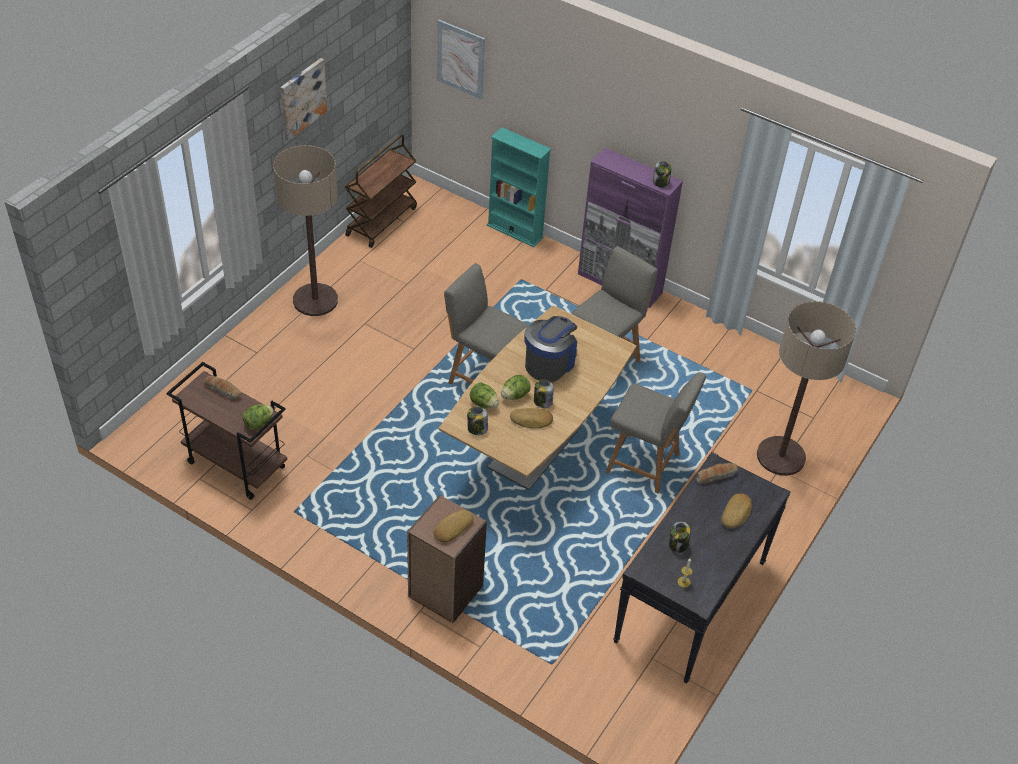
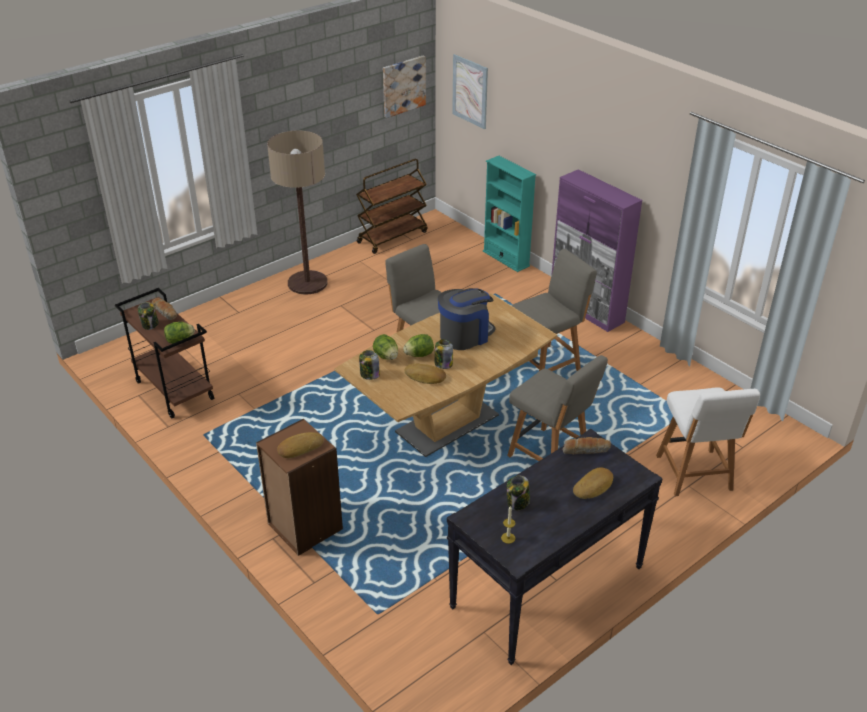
camera: 20 degrees right, 10 degrees down
picture [280,58,327,141] -> picture moved to [383,55,426,118]
jar [653,161,671,188] -> jar moved to [138,302,159,330]
floor lamp [757,301,856,476] -> white chair [656,388,760,496]

